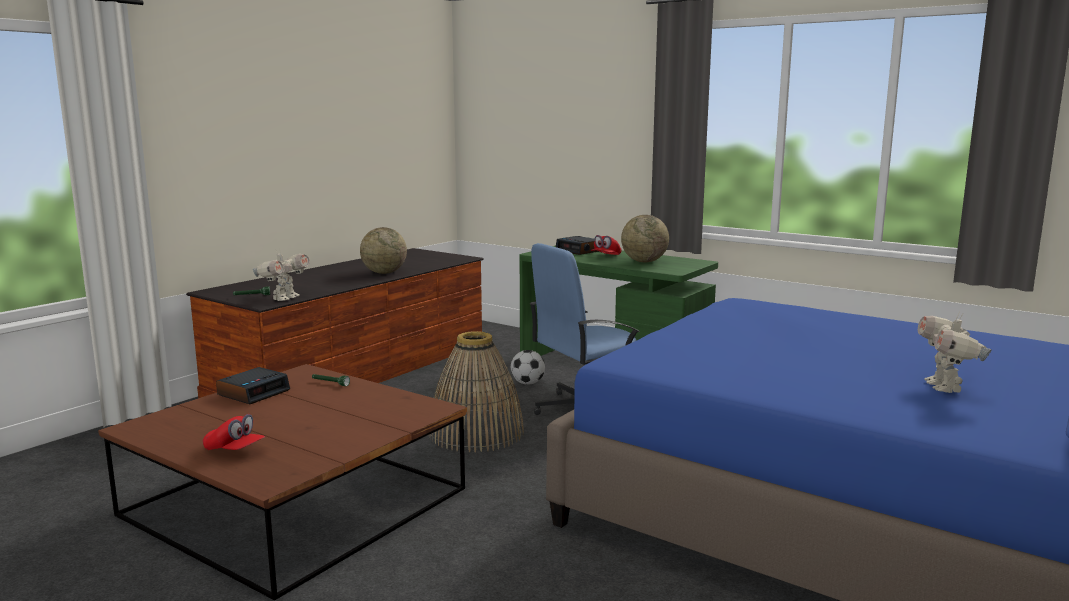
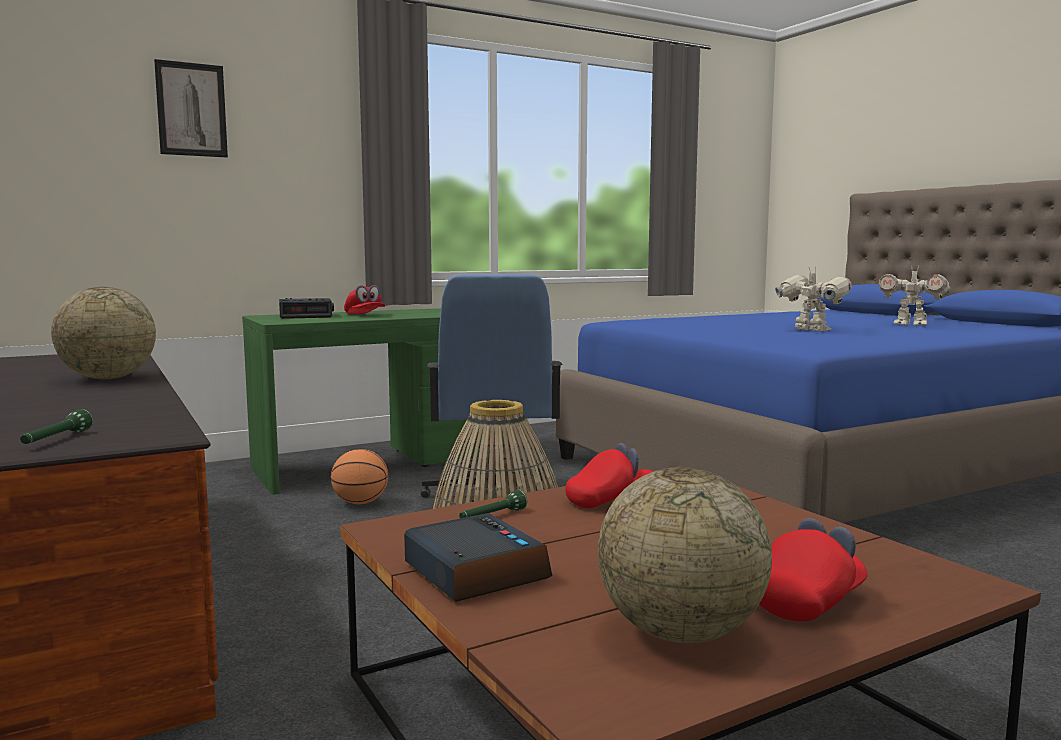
camera: 65 degrees left, 5 degrees down
toy robot [253,248,310,301] -> toy robot moved to [775,268,852,331]
football [511,350,545,385] -> basketball [331,449,388,504]
globe [621,215,669,262] -> globe moved to [598,467,772,643]
none -> picture [154,59,228,157]
none -> red cap [565,443,653,508]

